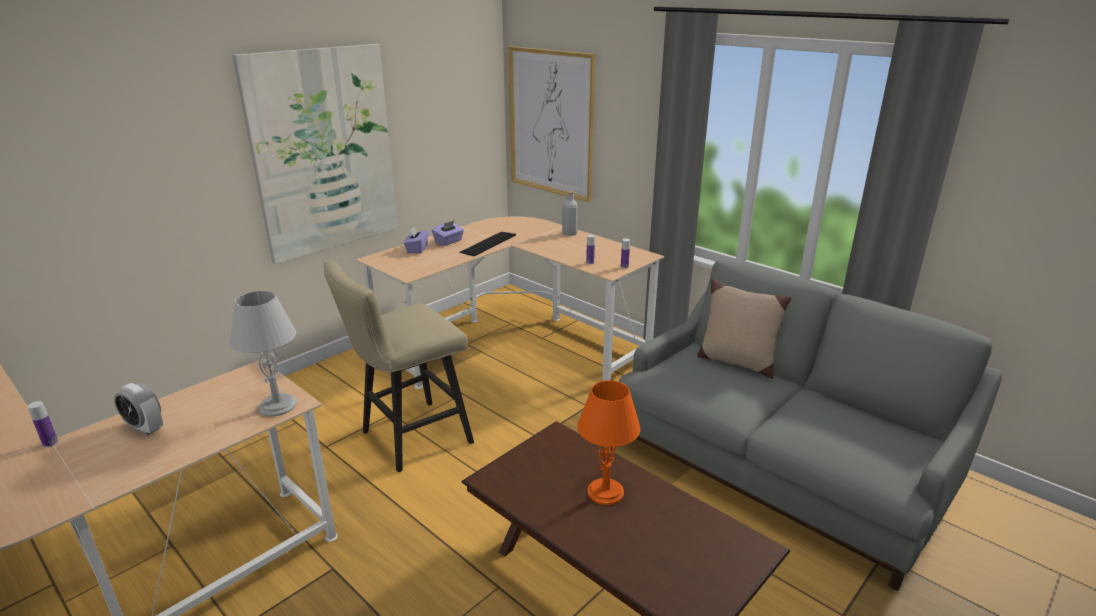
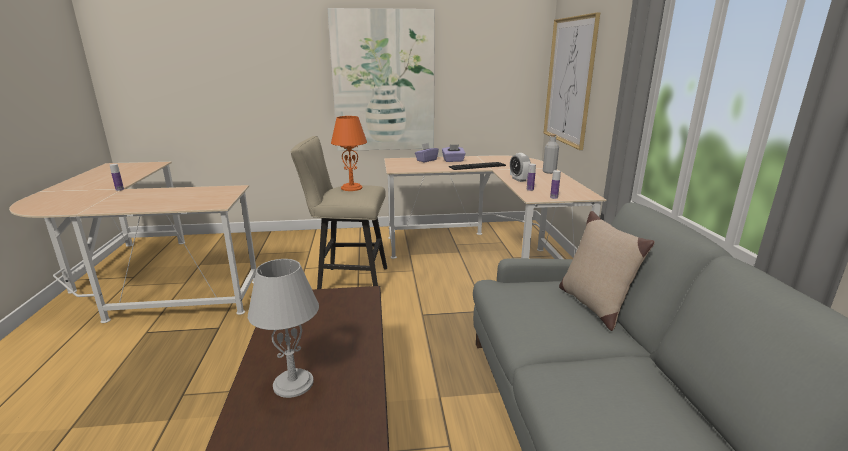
camera: 40 degrees right, 5 degrees down
alarm clock [114,383,163,436] -> alarm clock moved to [510,153,531,182]
grey table lamp [230,291,297,416] -> grey table lamp moved to [248,259,319,398]
orange table lamp [577,380,640,505] -> orange table lamp moved to [331,116,367,191]

